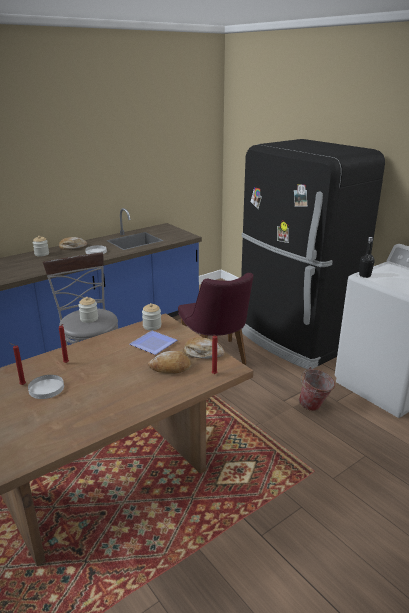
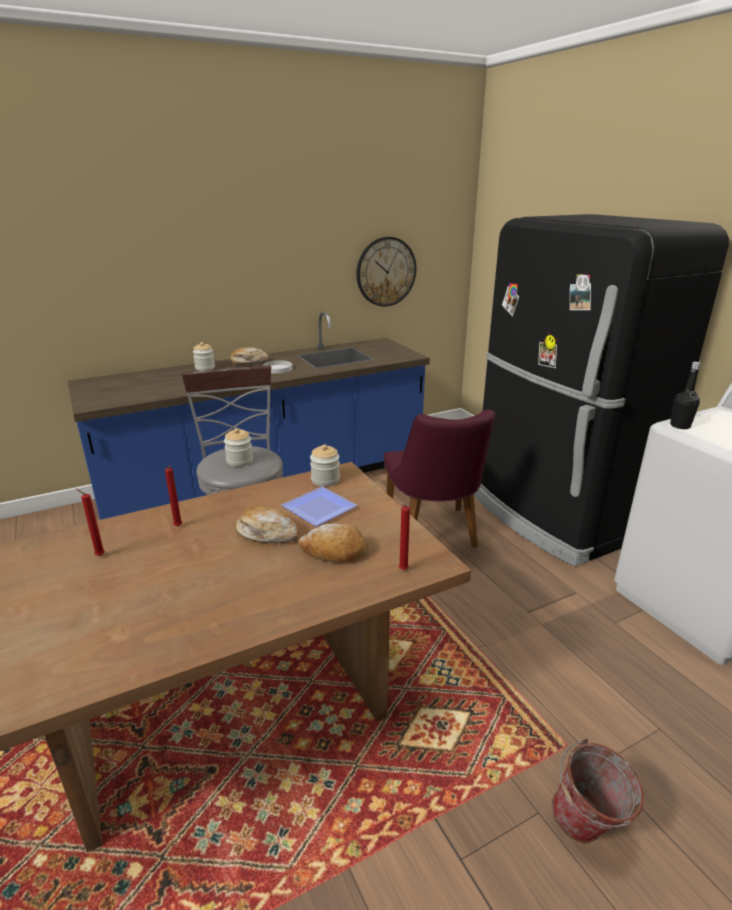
camera: 10 degrees right, 0 degrees up
white plate [28,375,64,399] -> none
bread [184,337,224,359] -> bread moved to [236,506,298,543]
bucket [299,367,335,411] -> bucket moved to [552,739,644,843]
none -> wall clock [356,237,416,307]

